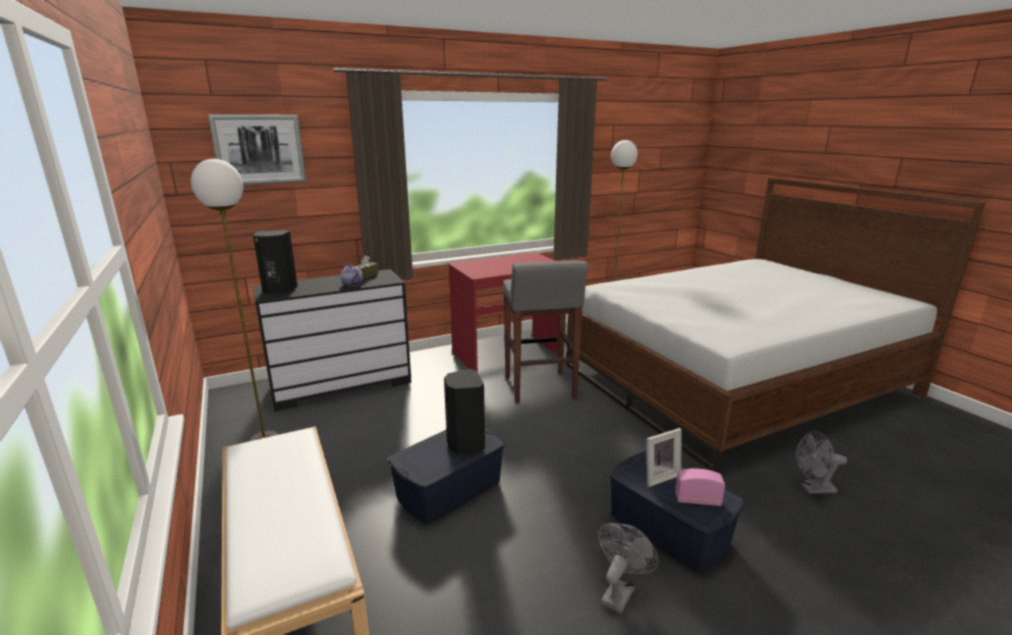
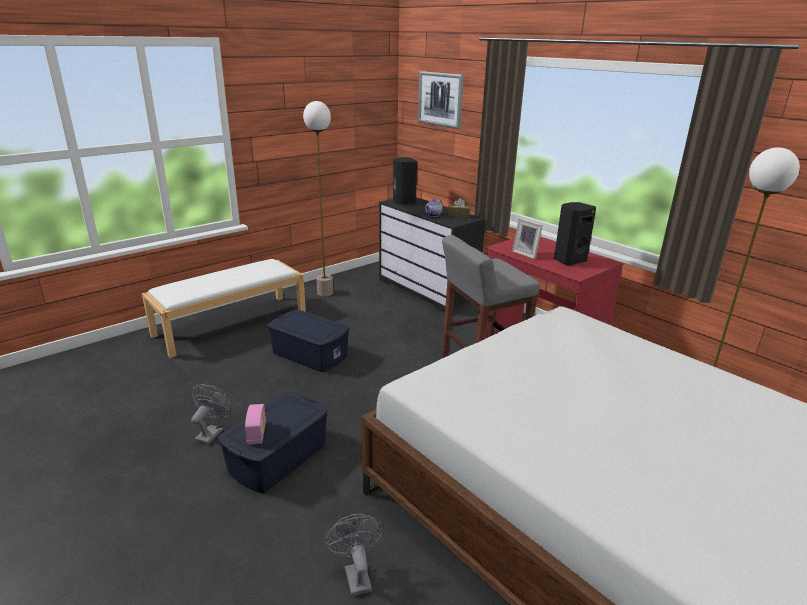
camera: 75 degrees right, 5 degrees up
black speaker [444,369,485,454] -> black speaker moved to [554,202,596,265]
grey fan [598,523,659,614] -> grey fan turned 90 degrees counterclockwise [191,384,231,445]
picture frame [647,428,682,487] -> picture frame moved to [512,218,543,259]

